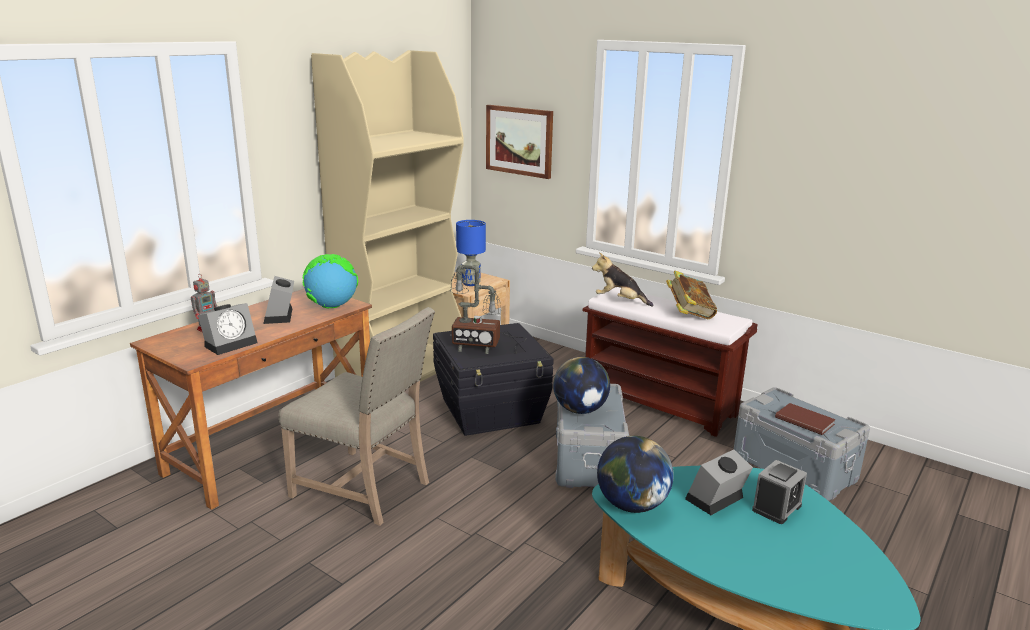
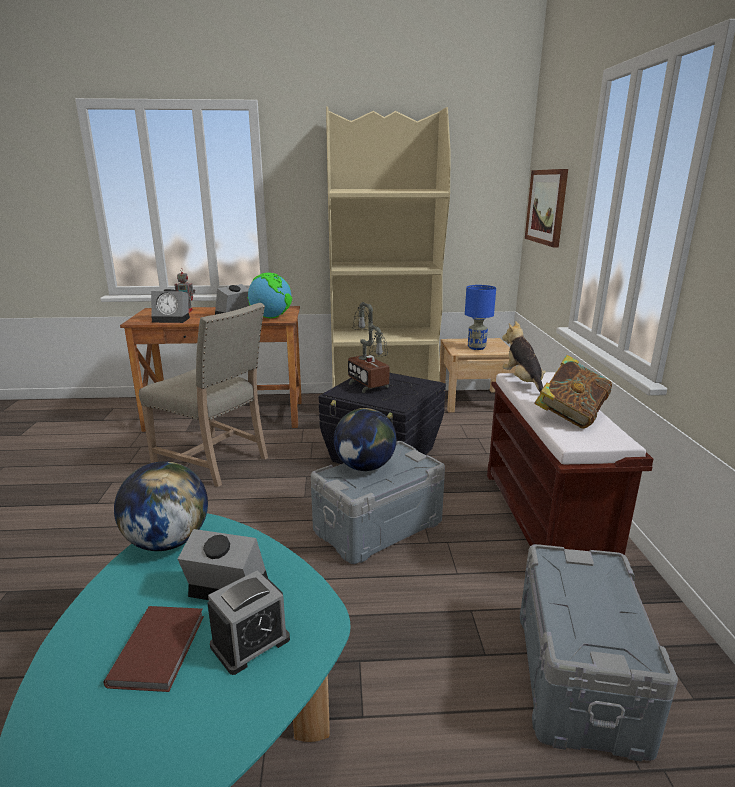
camera: 50 degrees right, 0 degrees up
beige chair [279,307,435,526] -> beige chair turned 45 degrees counterclockwise [139,303,268,487]
alarm clock [752,460,807,524] -> alarm clock turned 45 degrees counterclockwise [207,570,290,675]
brown book [775,403,836,435] -> brown book moved to [103,606,204,692]

